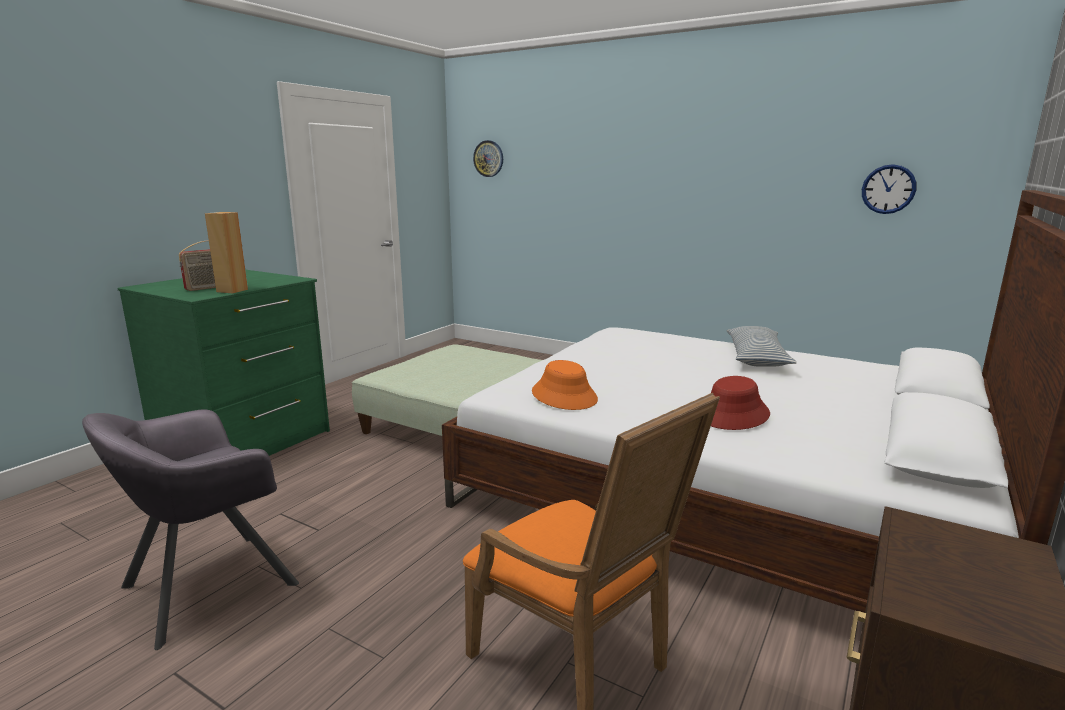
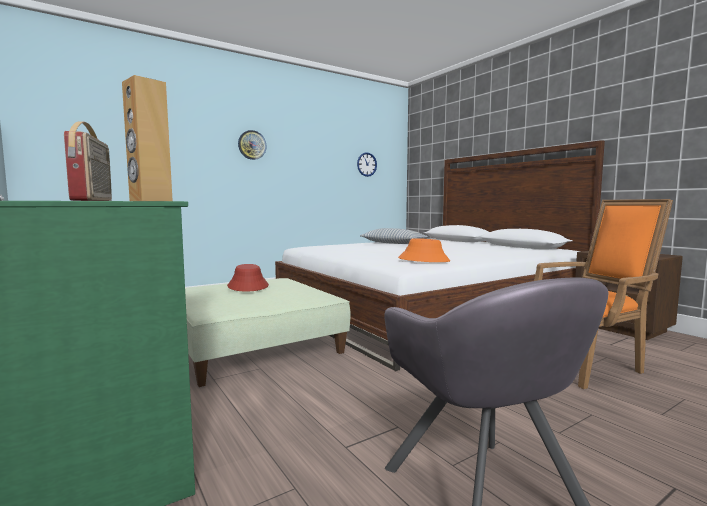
camera: 65 degrees left, 10 degrees down
wall clock [473,140,503,177] -> wall clock moved to [238,130,267,160]
red hat [711,376,770,430] -> red hat moved to [227,264,269,292]

